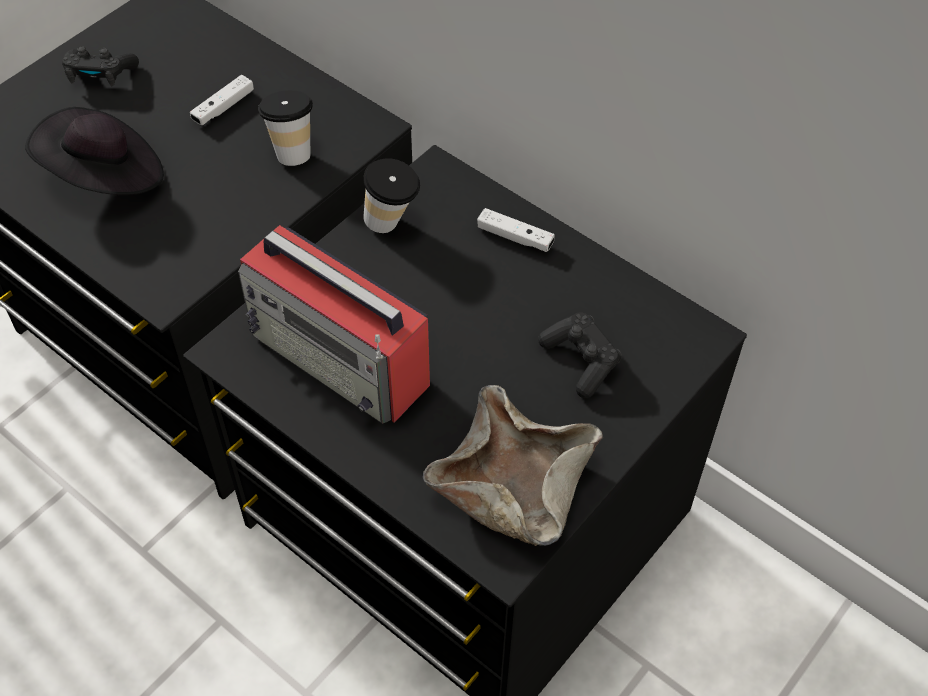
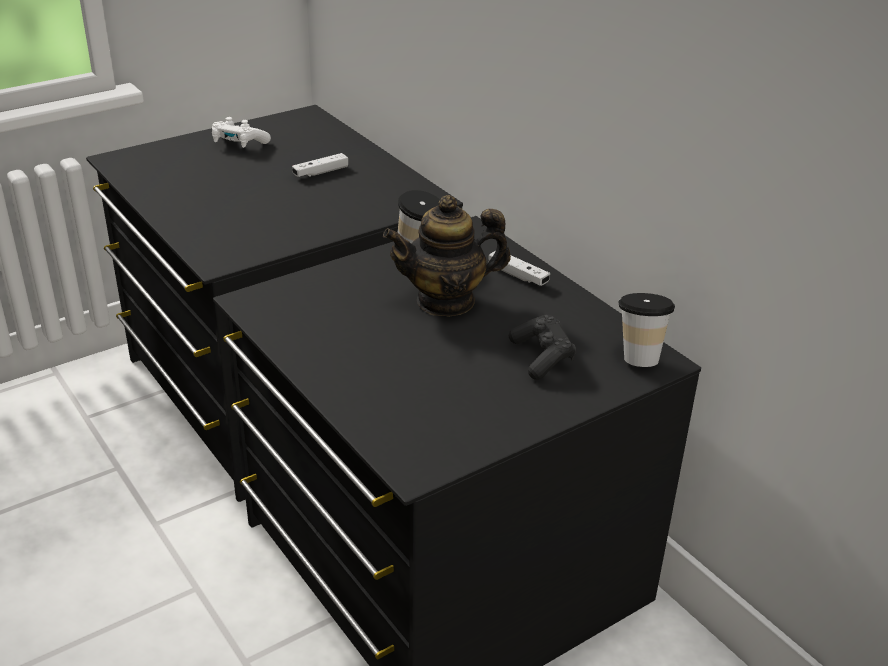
camera: 15 degrees right, 20 degrees down
black hat [25,107,164,195] -> none
black game controller [62,46,139,86] -> white game controller [212,117,271,148]
radio [238,225,430,424] -> none
cup [258,90,313,166] -> cup moved to [619,293,675,367]
beige bowl [423,385,603,546] -> none
none -> teapot [383,195,511,317]

